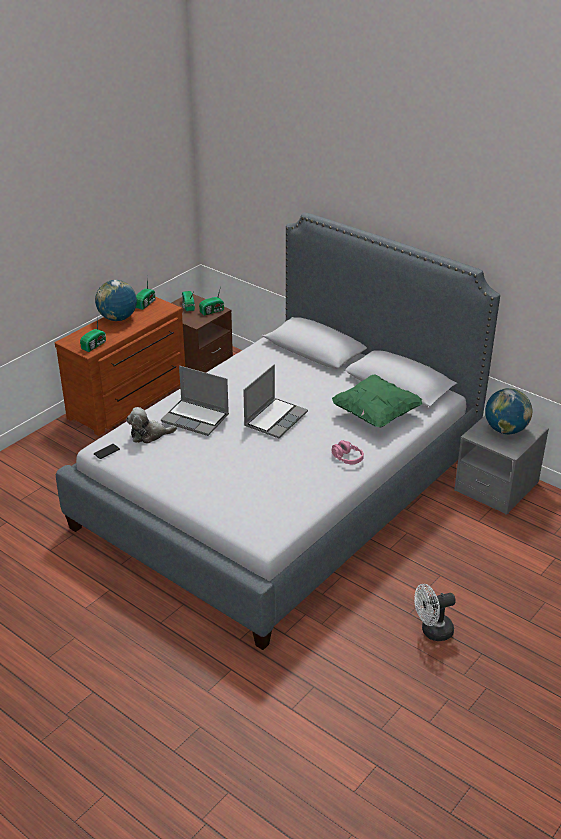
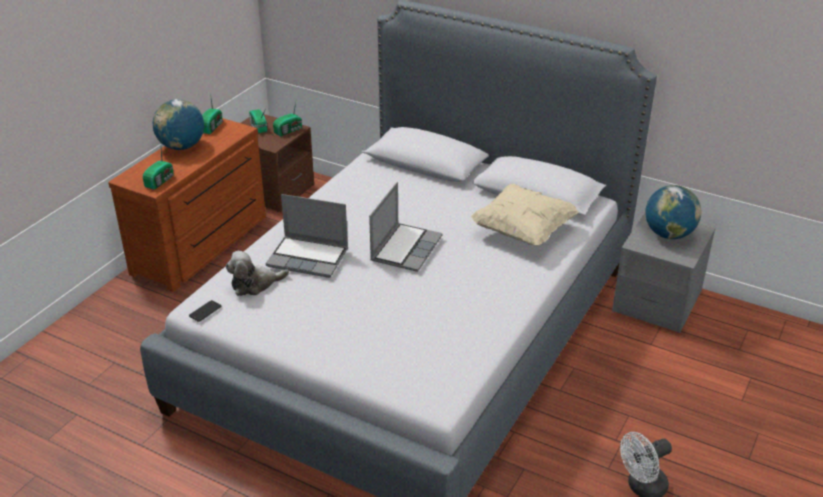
camera: 10 degrees left, 0 degrees up
pink headphones [331,440,364,465] -> none
green pillow [332,374,422,427] -> beige pillow [471,184,578,246]

